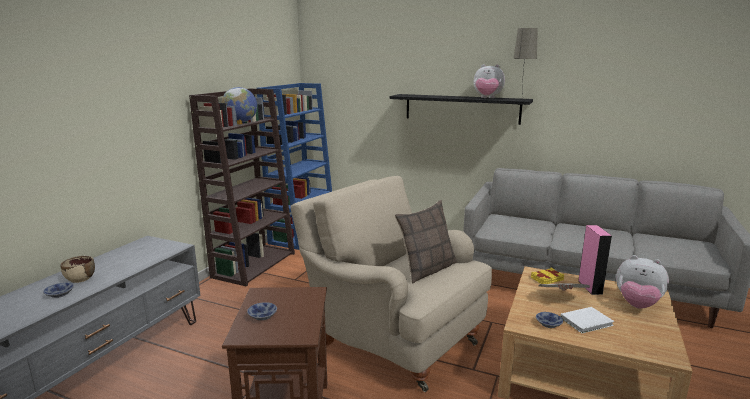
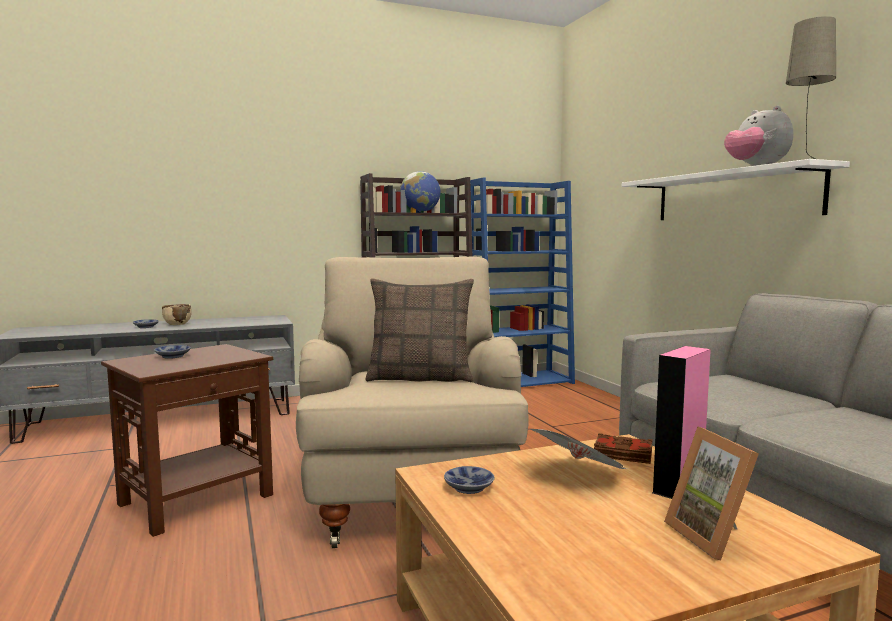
camera: 45 degrees right, 10 degrees down
black shelf [390,94,533,125] -> white shelf [622,159,850,220]
yellow book [531,268,565,284] -> brown book [594,433,653,464]
white book [560,307,614,333] -> none
plush toy [616,255,669,309] -> picture frame [664,426,759,560]

